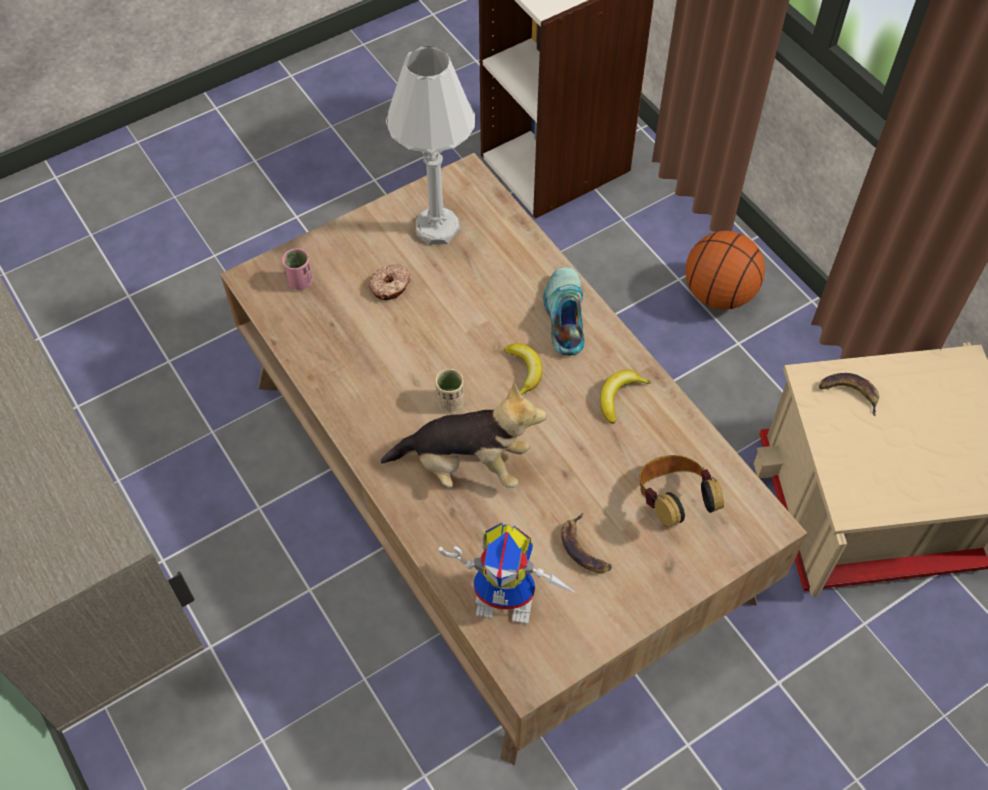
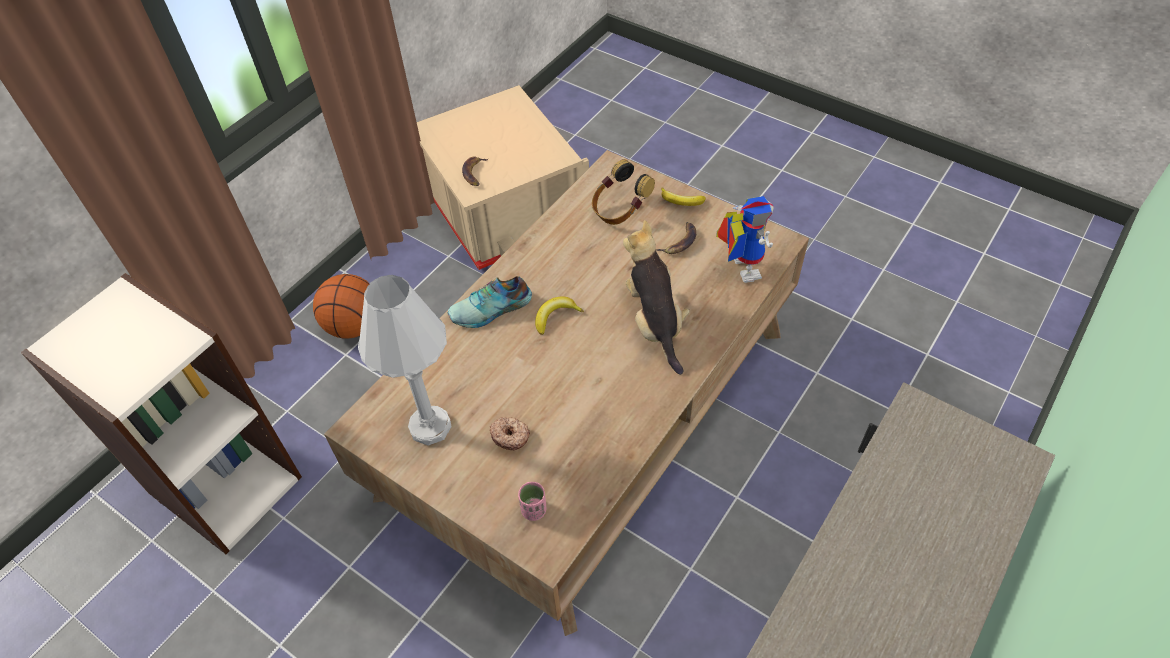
camera: 110 degrees left, 5 degrees down
beige cup [436,369,464,412] -> none
banana [600,369,651,424] -> banana moved to [661,188,706,206]

